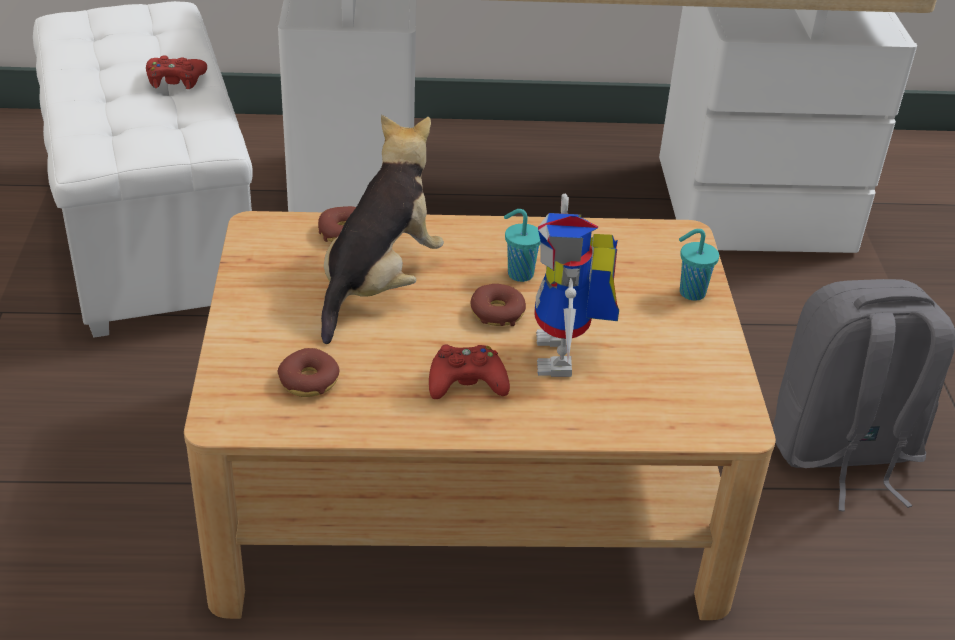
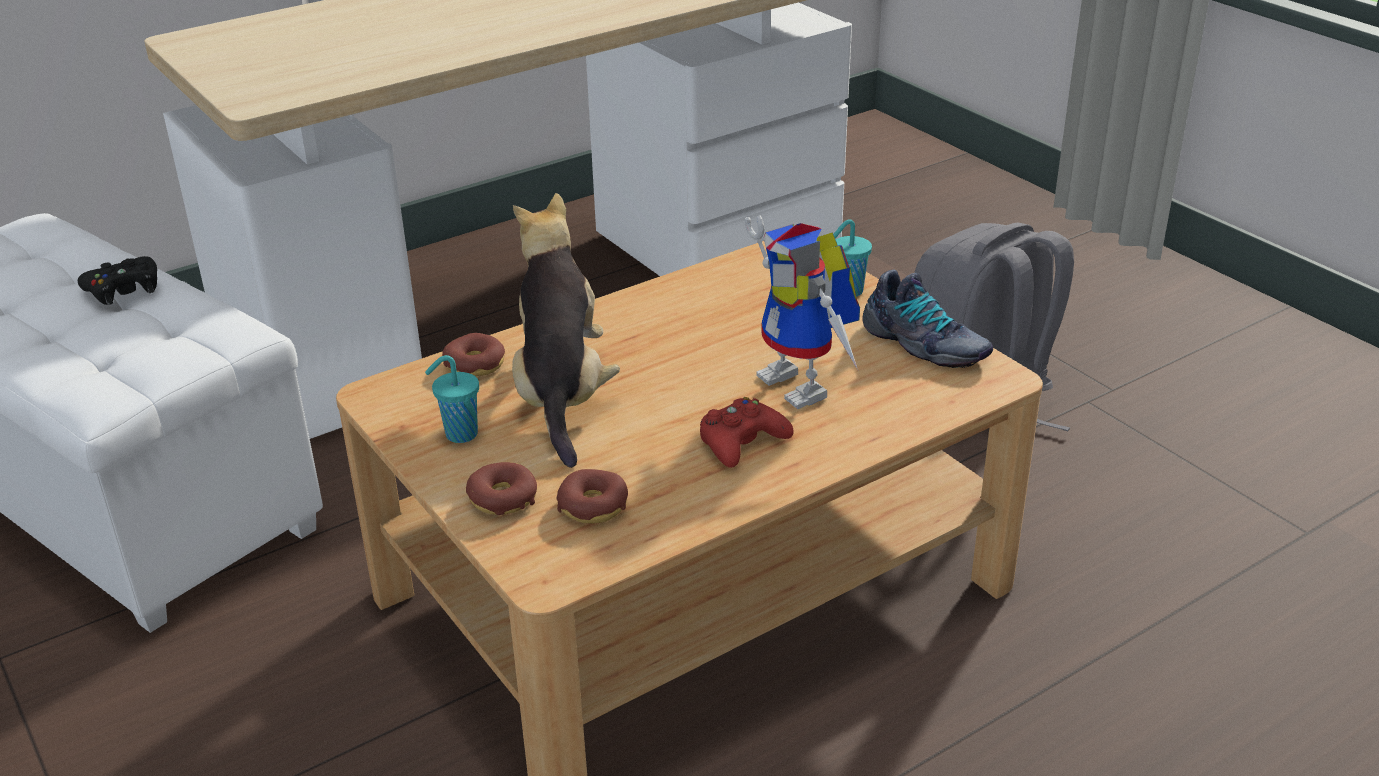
camera: 30 degrees left, 5 degrees down
red game controller [146,55,207,89] -> black game controller [78,256,157,305]
donut [471,284,526,326] -> donut moved to [466,462,537,515]
turquoise cup [504,209,541,282] -> turquoise cup moved to [425,355,479,443]
none -> shoe [862,269,993,368]

